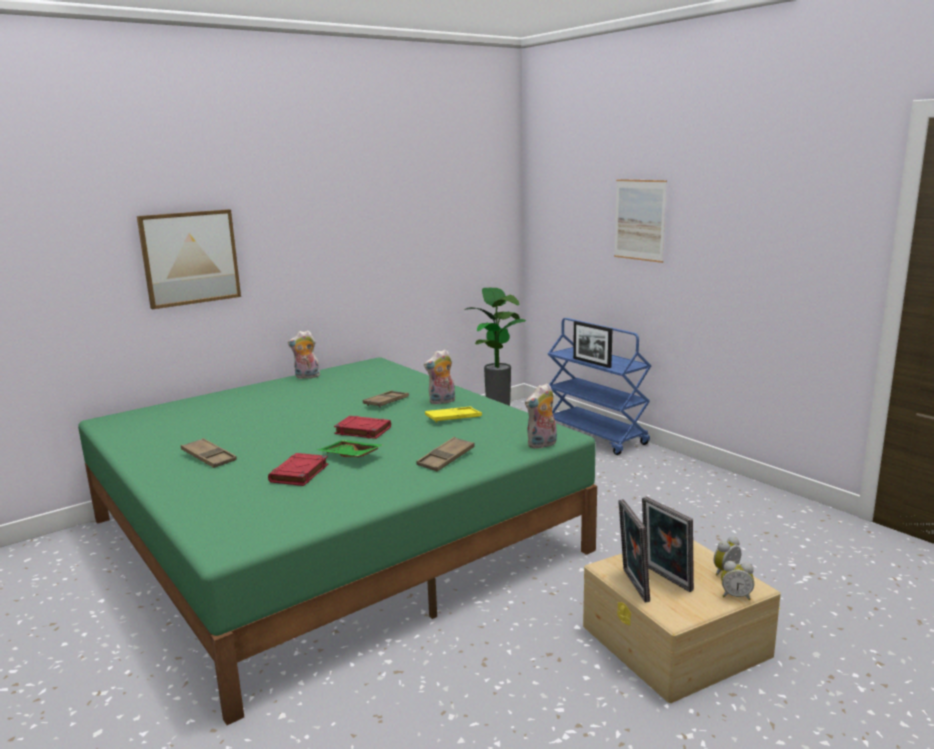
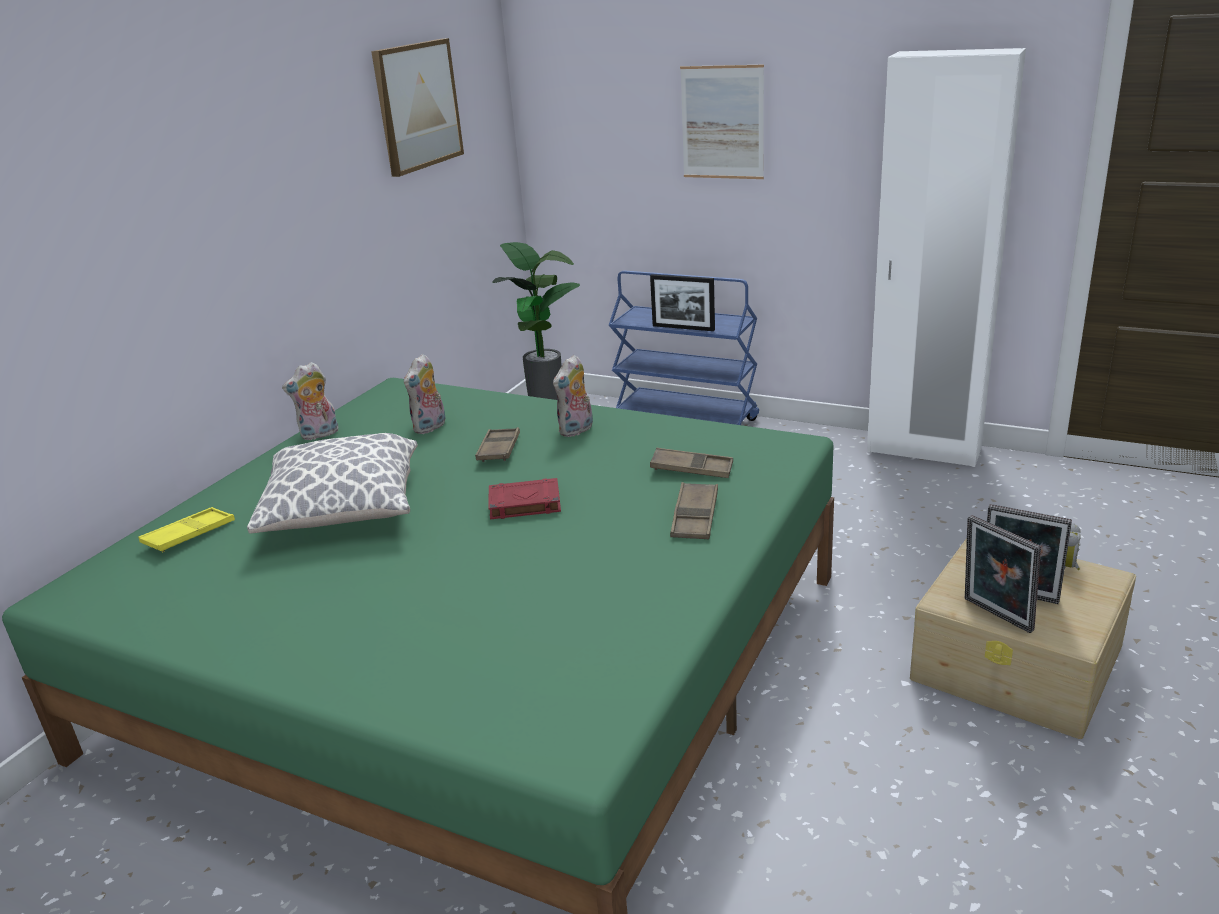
camera: 25 degrees left, 10 degrees up
picture [137,209,241,309] -> picture moved to [371,38,464,177]
brown tray [181,438,237,468] -> brown tray moved to [650,448,733,478]
red book [268,453,328,486] -> none
green tray [317,440,382,457] -> none
yellow tray [425,406,482,423] -> yellow tray moved to [138,507,235,552]
plush toy [525,383,557,449] -> plush toy moved to [404,354,446,434]
alarm clock [721,561,754,600] -> none
none -> pillow [247,433,418,534]
none -> white wardrobe [867,48,1026,467]

